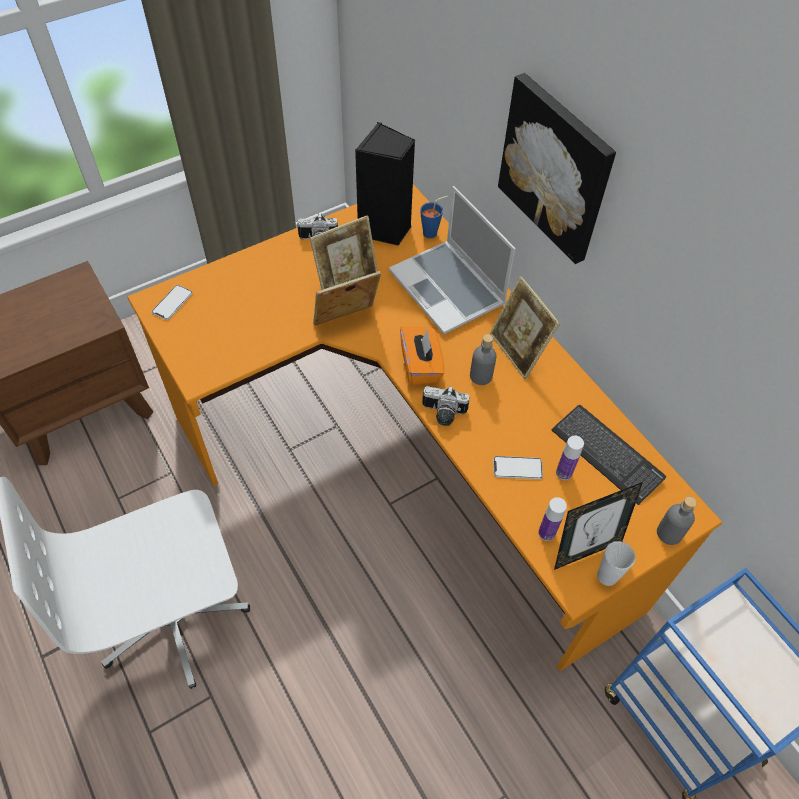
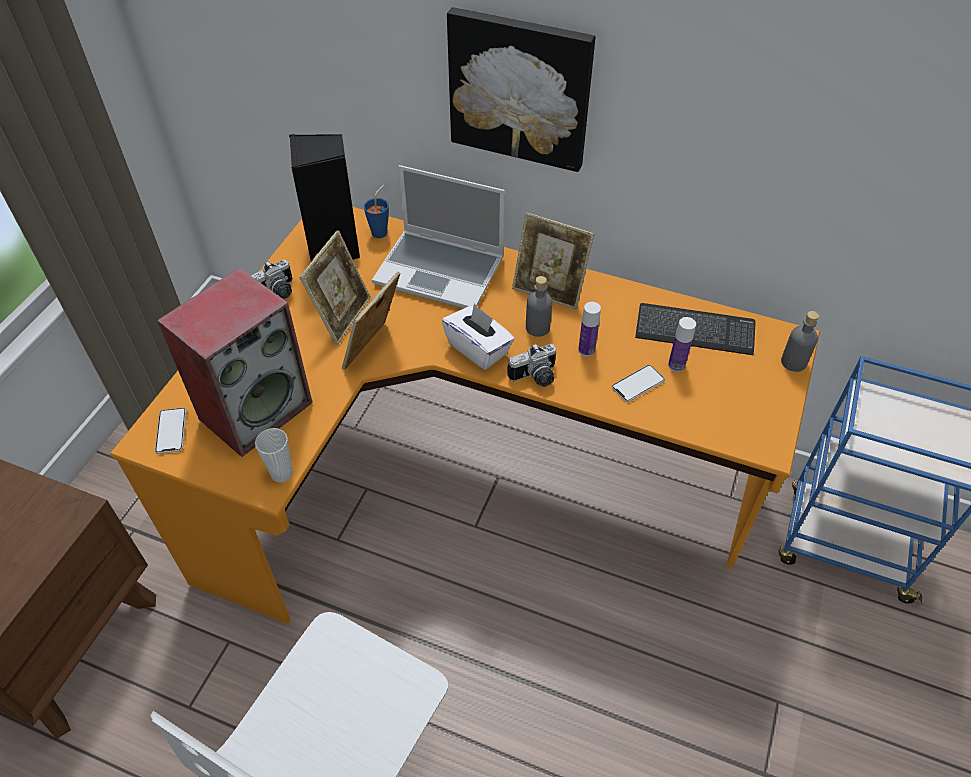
camera: 35 degrees left, 5 degrees down
orange tissue box [400,326,445,385] -> white tissue box [442,303,514,370]
bottle [538,497,567,541] -> bottle moved to [578,302,601,356]
picture frame [554,482,643,570] -> none
cup [597,541,636,586] -> cup moved to [255,428,293,482]
none -> speaker [157,267,313,457]

